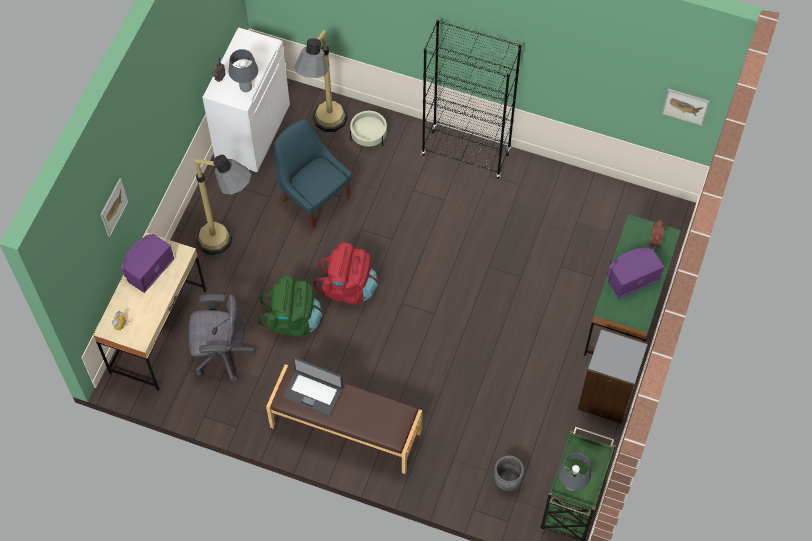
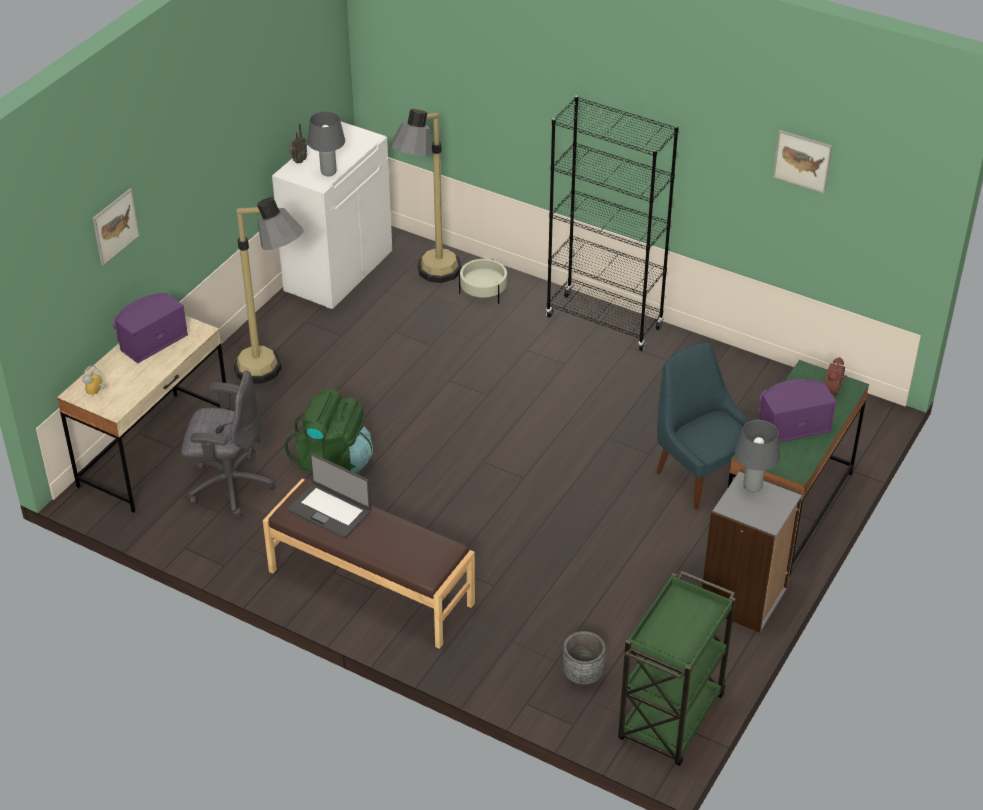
camera: 10 degrees right, 20 degrees down
blue chair [275,119,352,229] -> blue chair moved to [656,343,750,510]
red backpack [314,243,378,304] -> none
grey table lamp [558,453,591,491] -> grey table lamp moved to [734,420,780,492]
picture [662,89,710,126] -> picture moved to [773,130,833,194]

